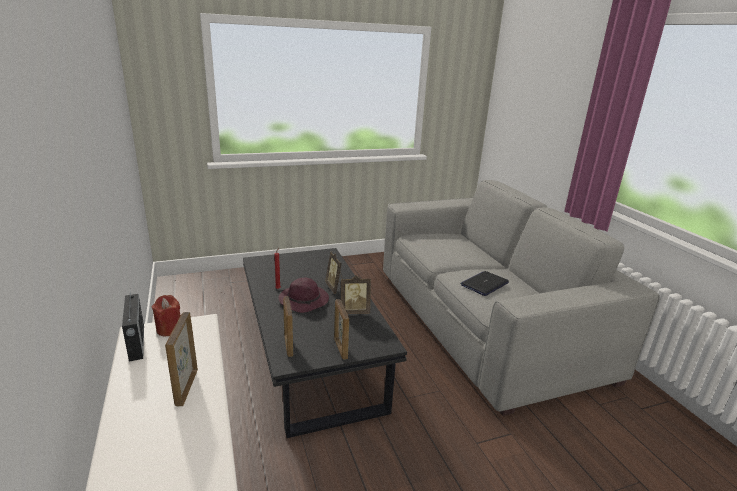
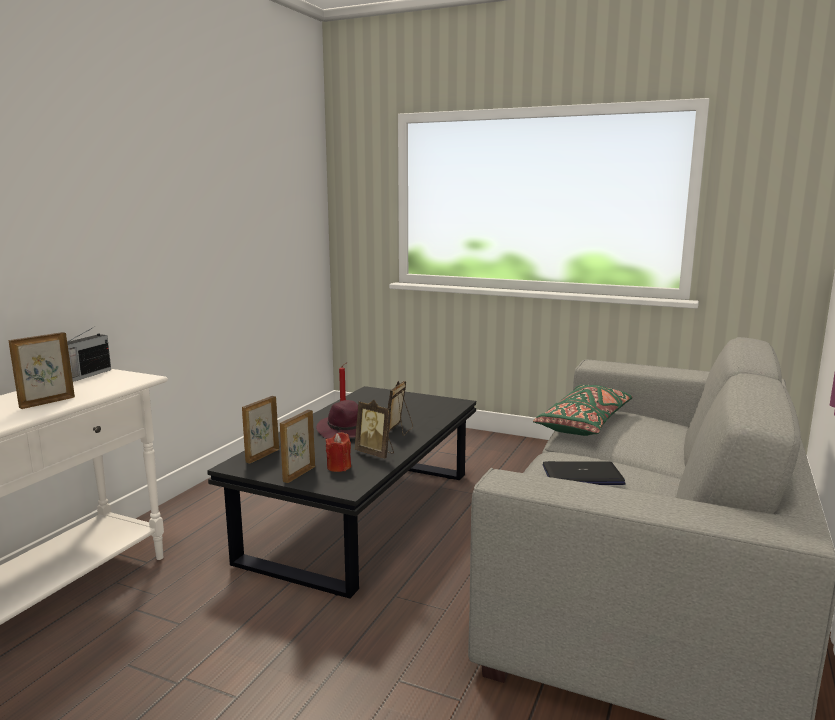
camera: 45 degrees right, 10 degrees down
red candle [152,295,180,336] -> red candle moved to [326,432,351,472]
none -> green pillow [533,385,633,436]

